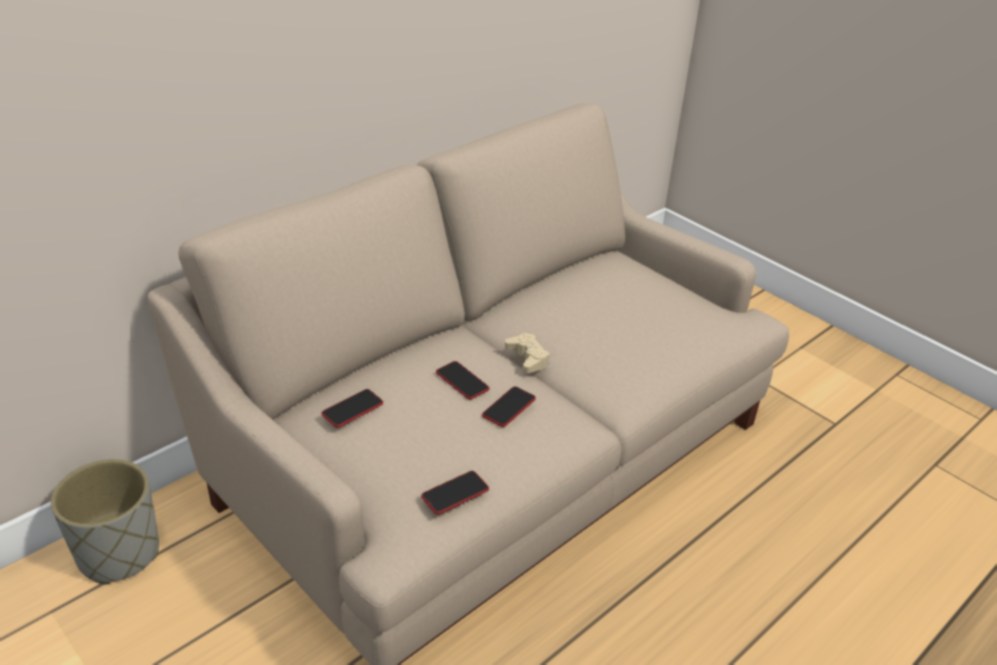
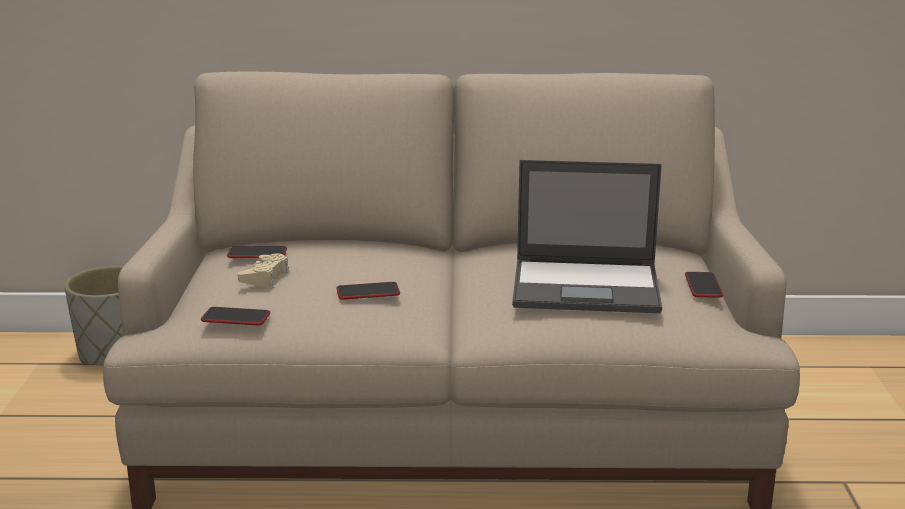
camera: 45 degrees right, 15 degrees down
phone [436,361,489,399] -> phone moved to [685,272,723,298]
beige game controller [505,333,550,373] -> beige game controller moved to [238,254,289,286]
none -> laptop [512,160,662,313]

